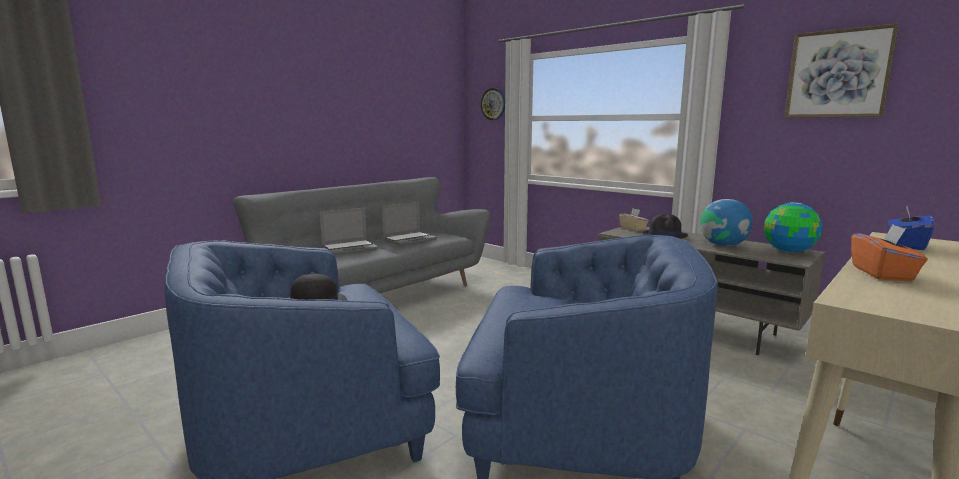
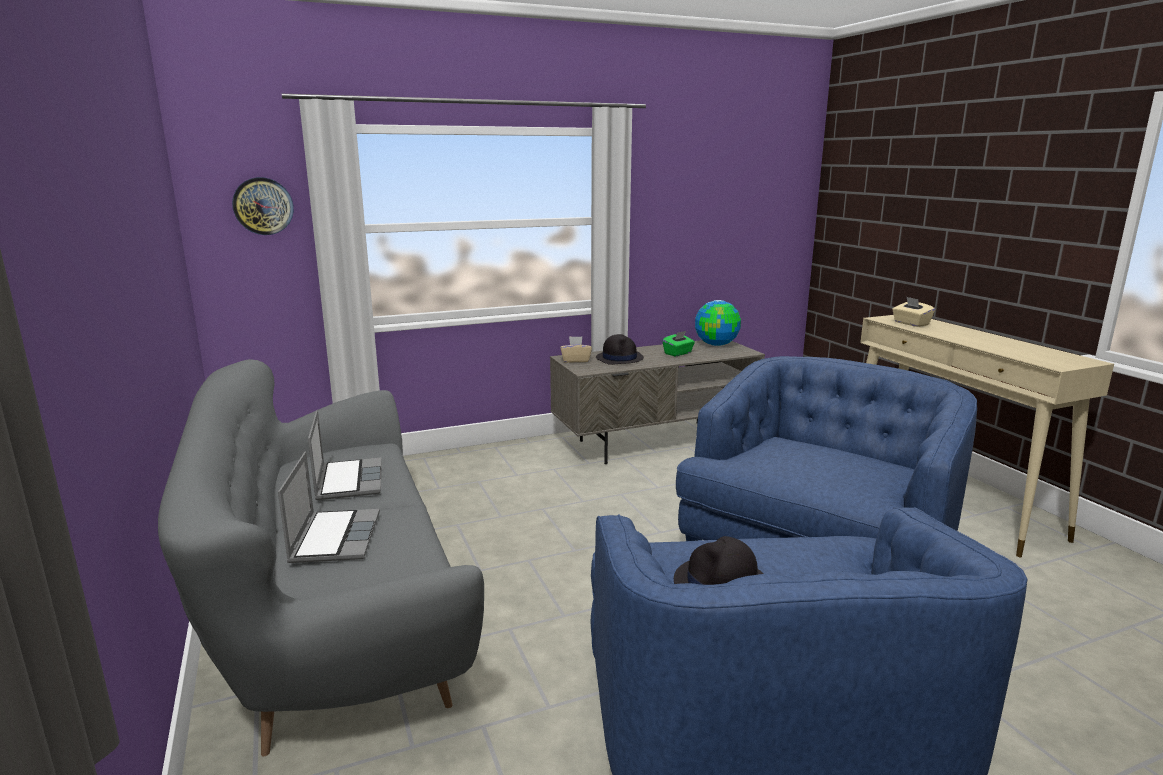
camera: 65 degrees left, 5 degrees up
globe [700,199,753,246] -> green tissue box [662,331,695,357]
picture [784,23,899,118] -> none
orange tissue box [851,224,928,281] -> none
blue tissue box [888,206,935,250] -> beige tissue box [892,296,935,327]

